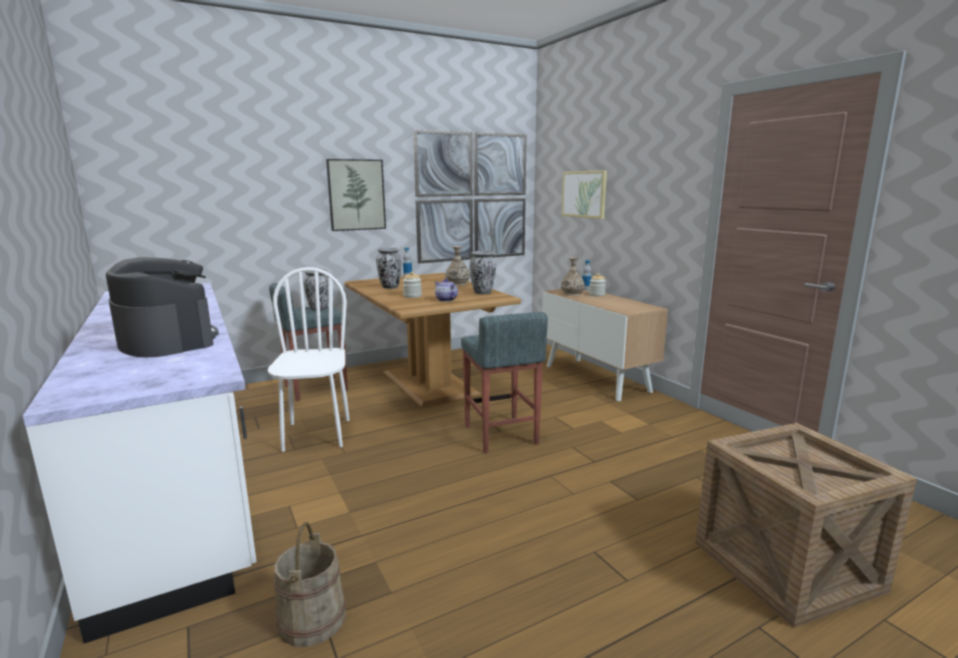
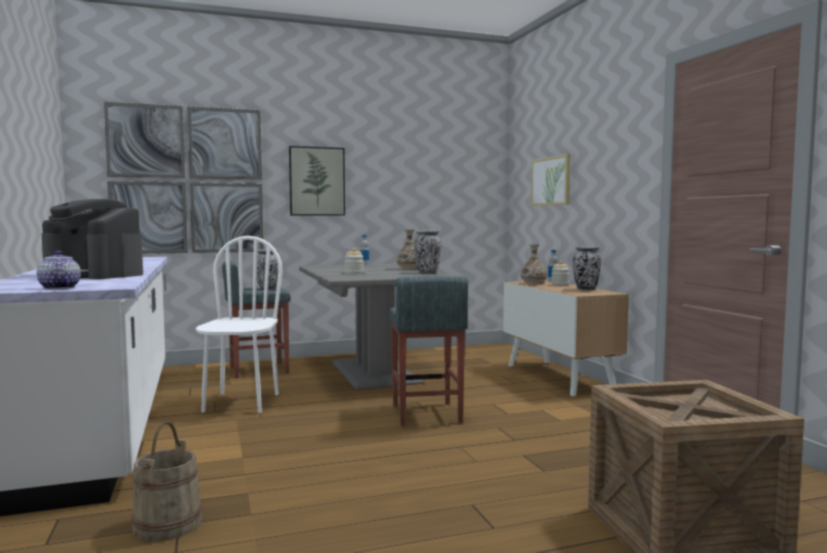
camera: 10 degrees right, 10 degrees down
coffee machine [106,257,219,357] -> coffee machine turned 150 degrees clockwise [42,199,143,279]
brown dining table [344,273,521,408] -> grey dining table [299,264,457,390]
vase [376,248,402,289] -> vase moved to [573,246,602,290]
picture [413,129,527,263] -> picture moved to [104,102,264,254]
teapot [435,279,458,302] -> teapot moved to [37,251,81,289]

